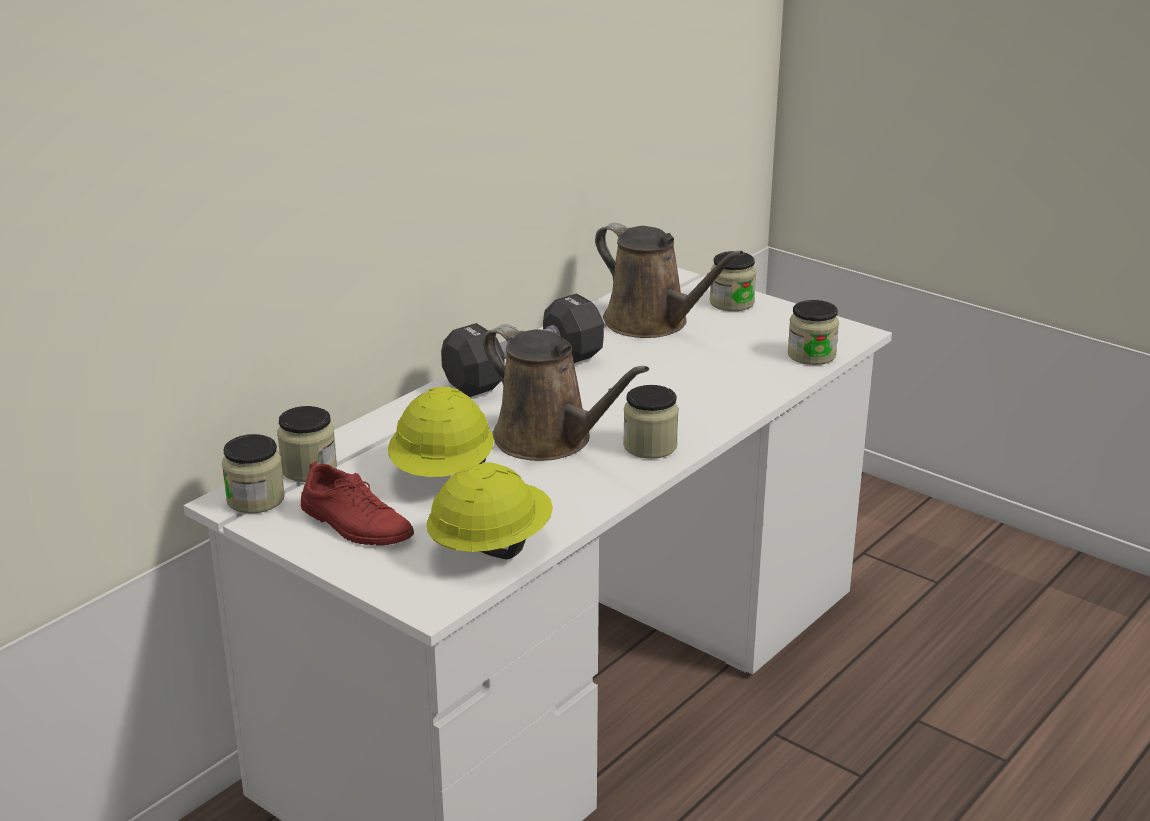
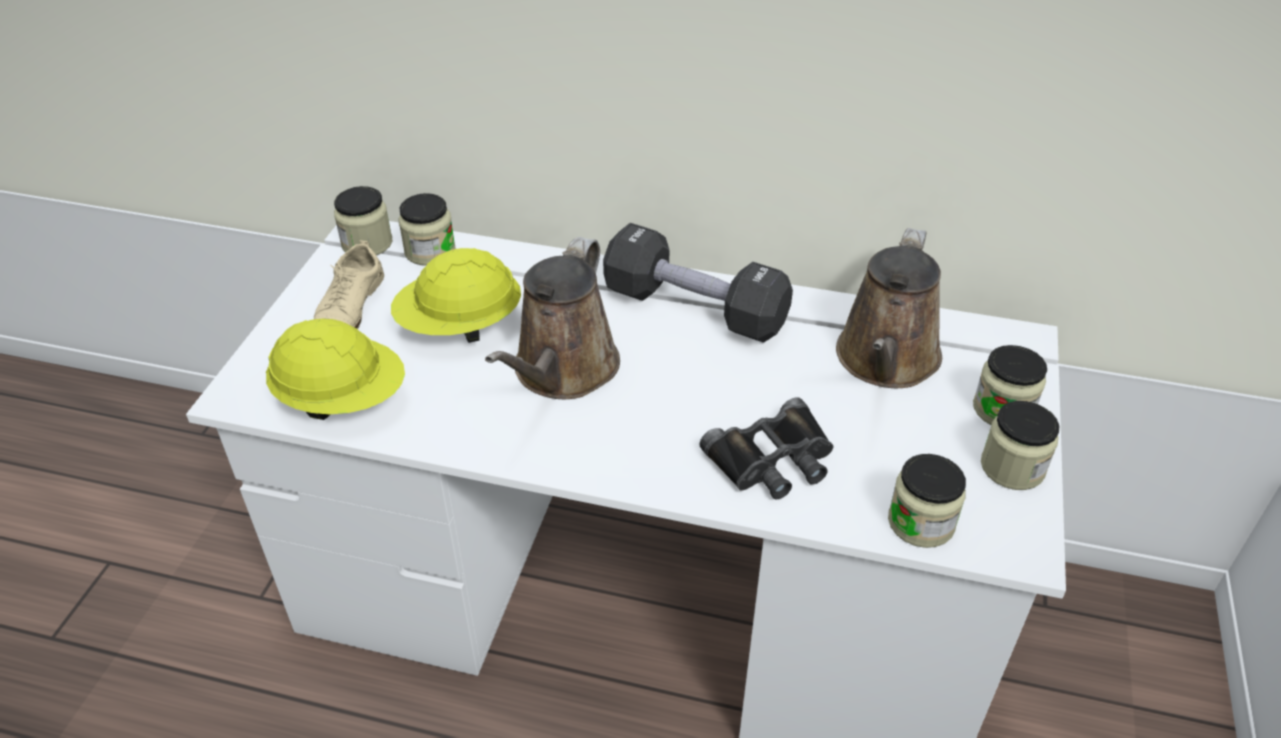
camera: 65 degrees right, 15 degrees up
red shoe [301,460,414,545] -> beige shoe [314,240,384,329]
jar [623,385,679,459] -> jar moved to [981,401,1059,490]
none -> black binoculars [700,398,833,499]

